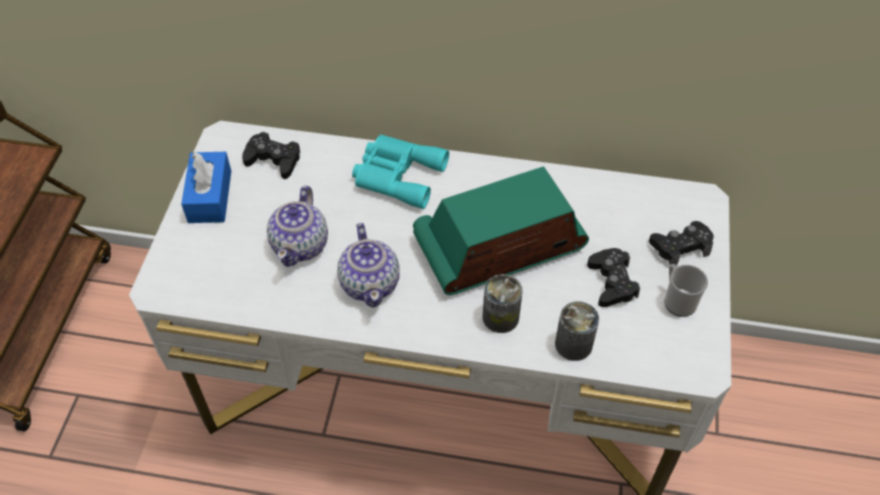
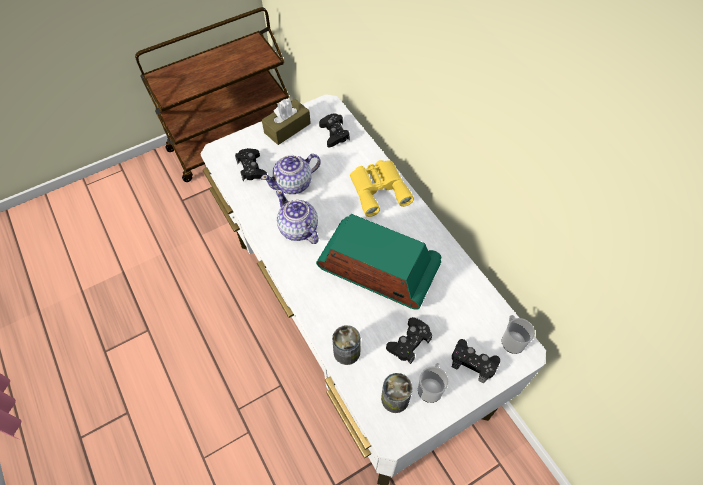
camera: 50 degrees right, 5 degrees up
blue tissue box [181,152,231,223] -> brown tissue box [262,99,311,145]
teapot [337,223,400,308] -> teapot turned 105 degrees clockwise [276,190,319,244]
turquoise binoculars [352,134,449,209] -> yellow binoculars [350,160,414,217]
can [482,274,522,333] -> can moved to [381,373,413,413]
none -> black game controller [235,148,267,181]
none -> mug [502,315,535,354]

